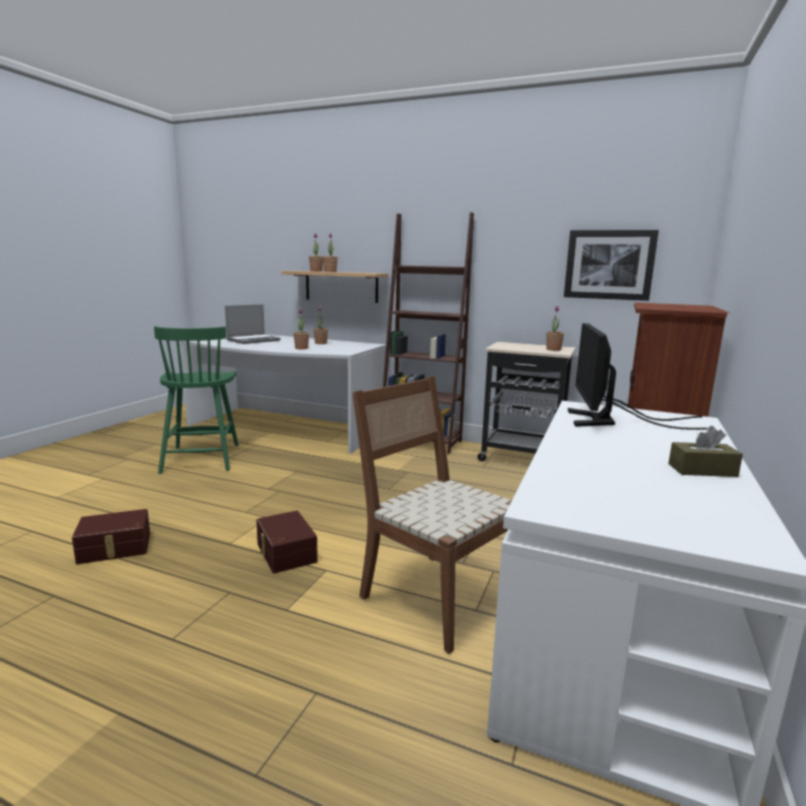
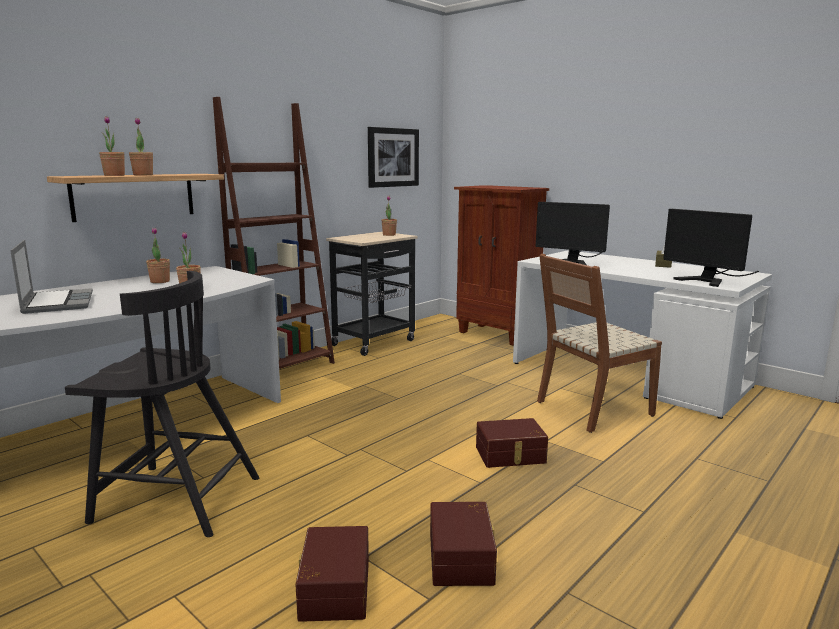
camera: 70 degrees left, 0 degrees up
green chair [154,326,239,474] -> black chair [65,271,260,537]
none -> brown storage box [295,526,369,622]
none -> monitor [663,209,759,287]

